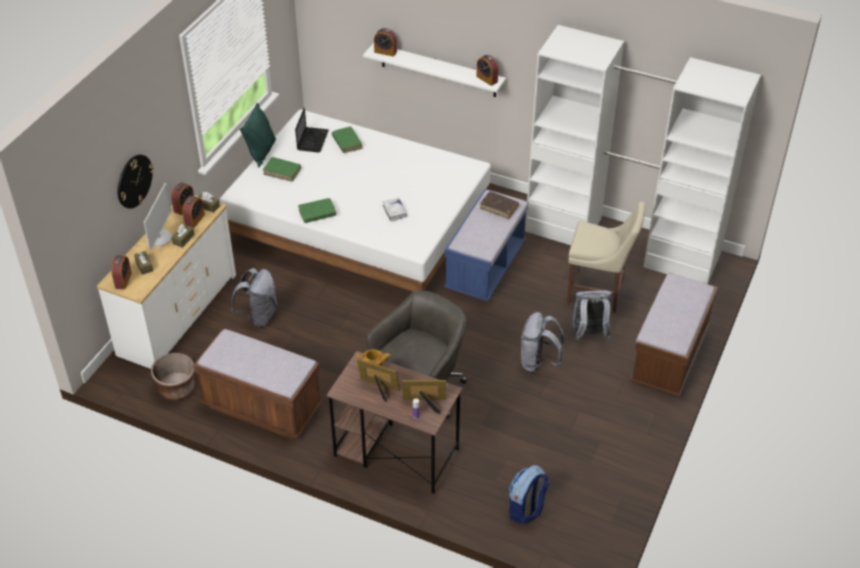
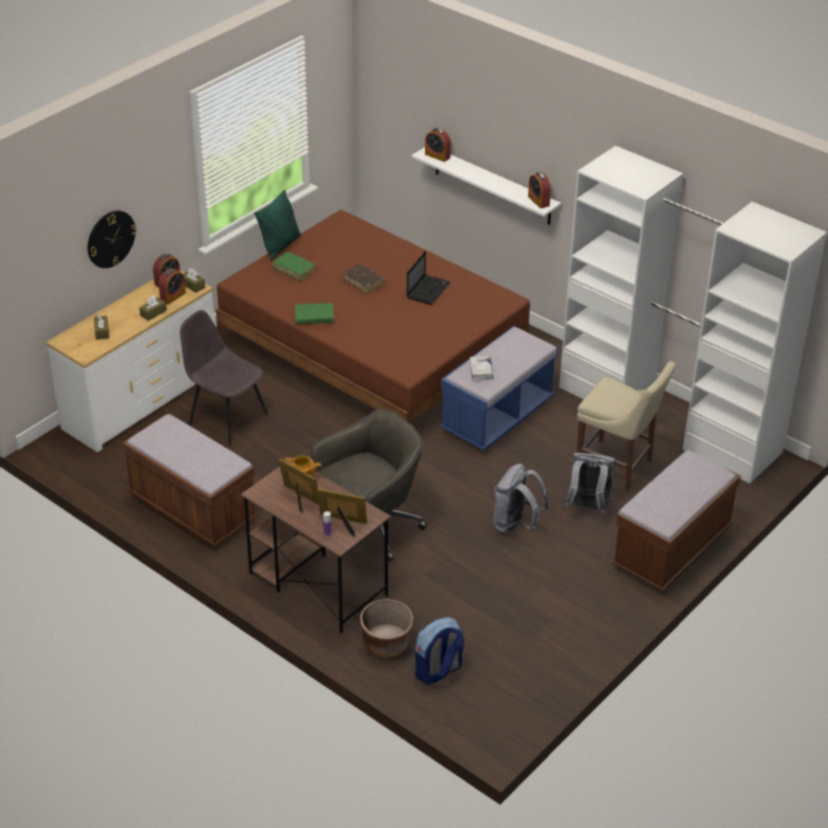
camera: 15 degrees right, 5 degrees down
alarm clock [111,255,132,289] -> none
monitor [144,183,172,251] -> none
brown planter [151,353,195,400] -> brown planter moved to [359,599,414,658]
white bed [220,109,491,292] -> brown bed [216,210,530,424]
grey backpack [231,268,278,327] -> grey chair [180,310,268,446]
laptop [295,108,329,152] -> laptop moved to [407,251,450,305]
green book [332,126,362,153] -> none
white book [383,198,407,221] -> white book moved to [470,356,493,380]
brown book [480,191,519,219] -> brown book moved to [343,264,386,294]

